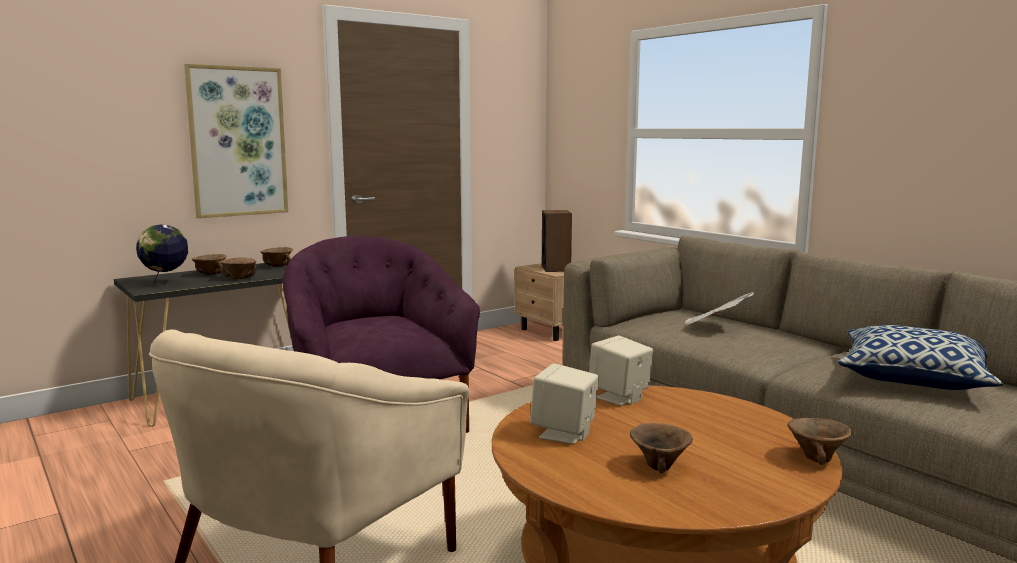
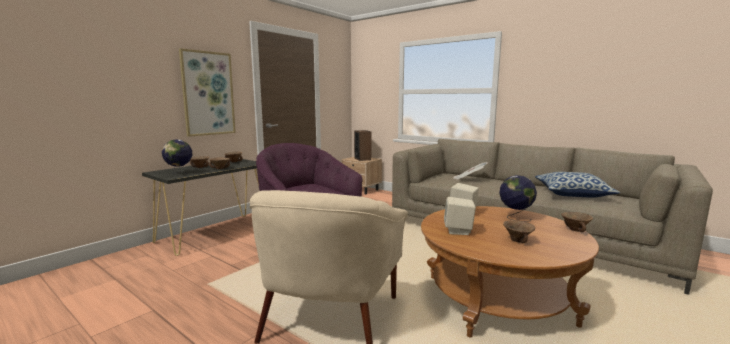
camera: 15 degrees left, 0 degrees up
none -> globe [499,175,537,222]

